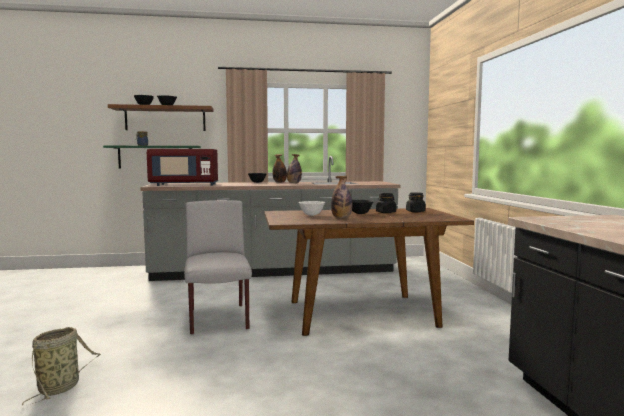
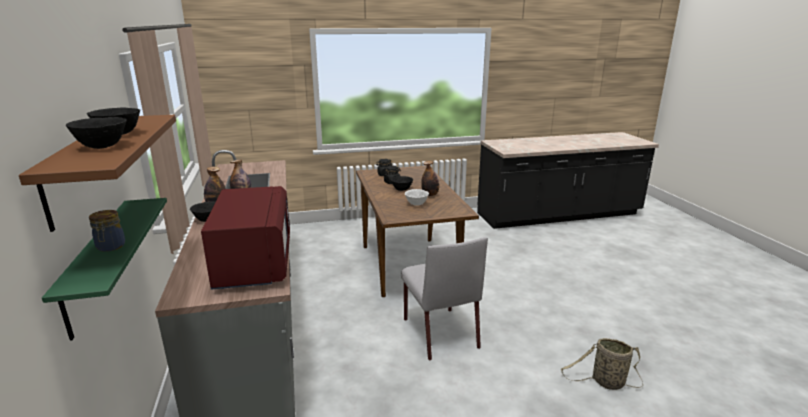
camera: 95 degrees left, 15 degrees up
grey chair [184,200,252,335] -> grey chair turned 90 degrees counterclockwise [401,237,488,360]

